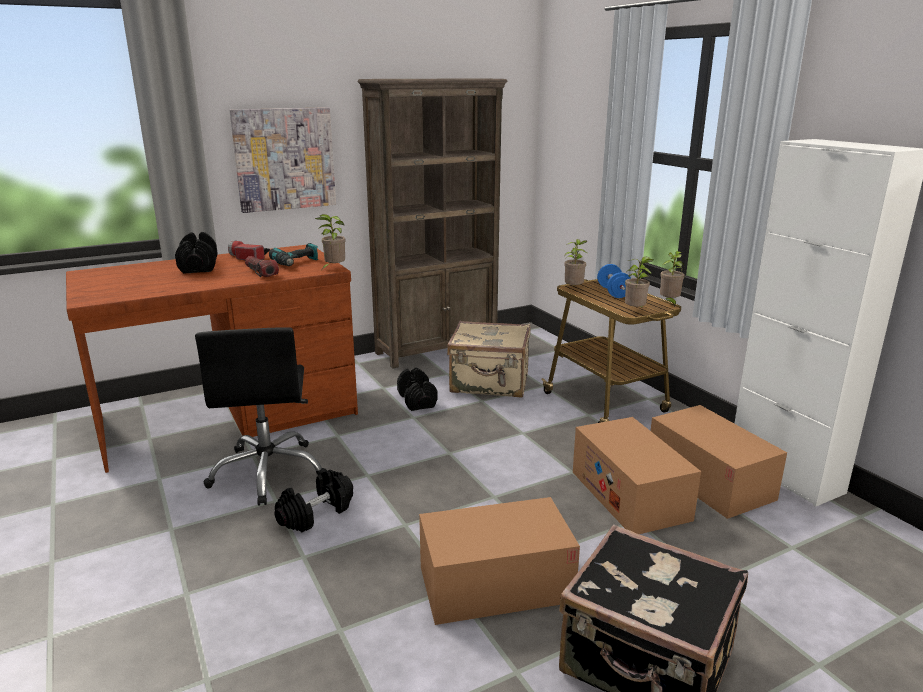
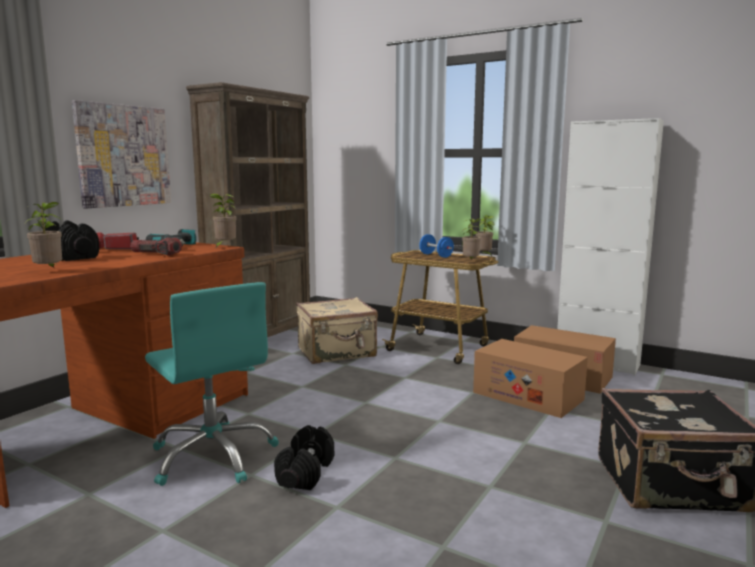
camera: 30 degrees left, 10 degrees down
black office chair [195,327,327,506] -> turquoise office chair [145,282,279,486]
black dumbbell [397,368,438,411] -> none
cardboard box [419,497,580,625] -> none
potted plant [564,239,588,286] -> potted plant moved to [24,202,62,268]

